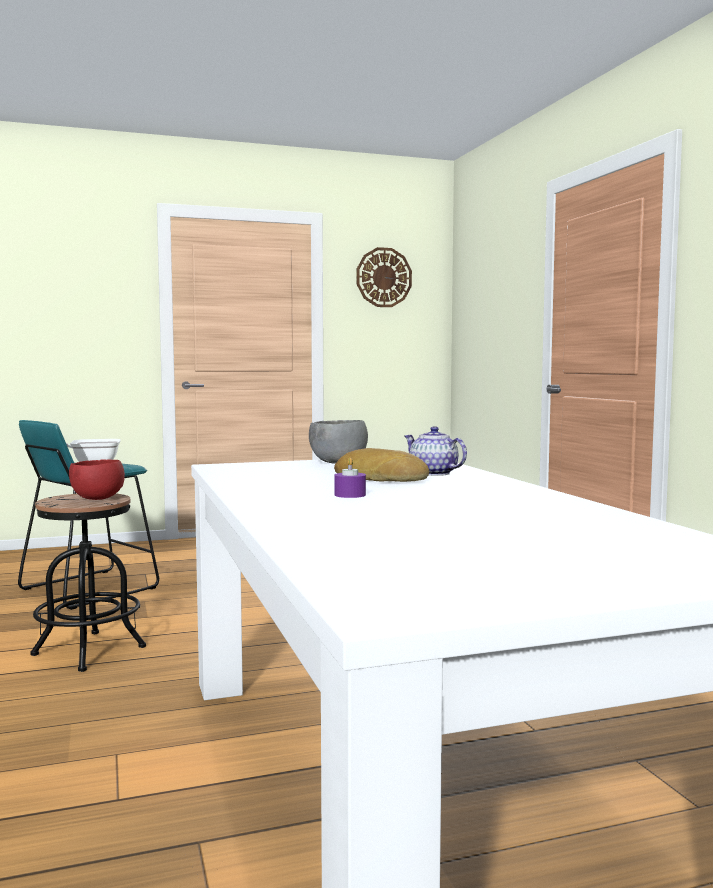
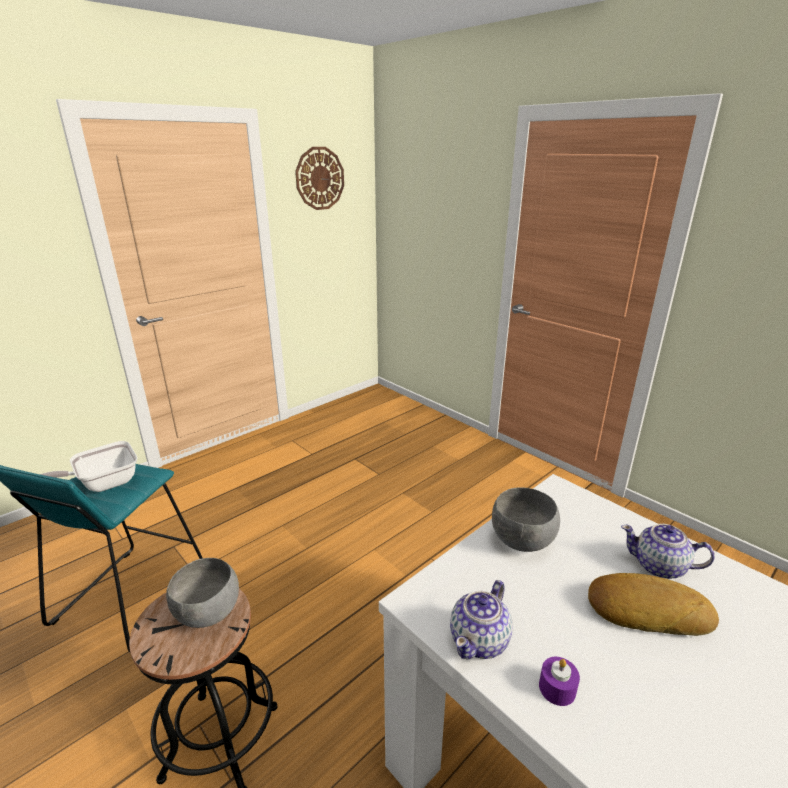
camera: 25 degrees left, 20 degrees up
red bowl [69,459,125,500] -> grey bowl [166,558,239,628]
purple candle [334,458,366,498] -> purple candle moved to [539,657,580,706]
none -> teapot [450,580,512,660]

